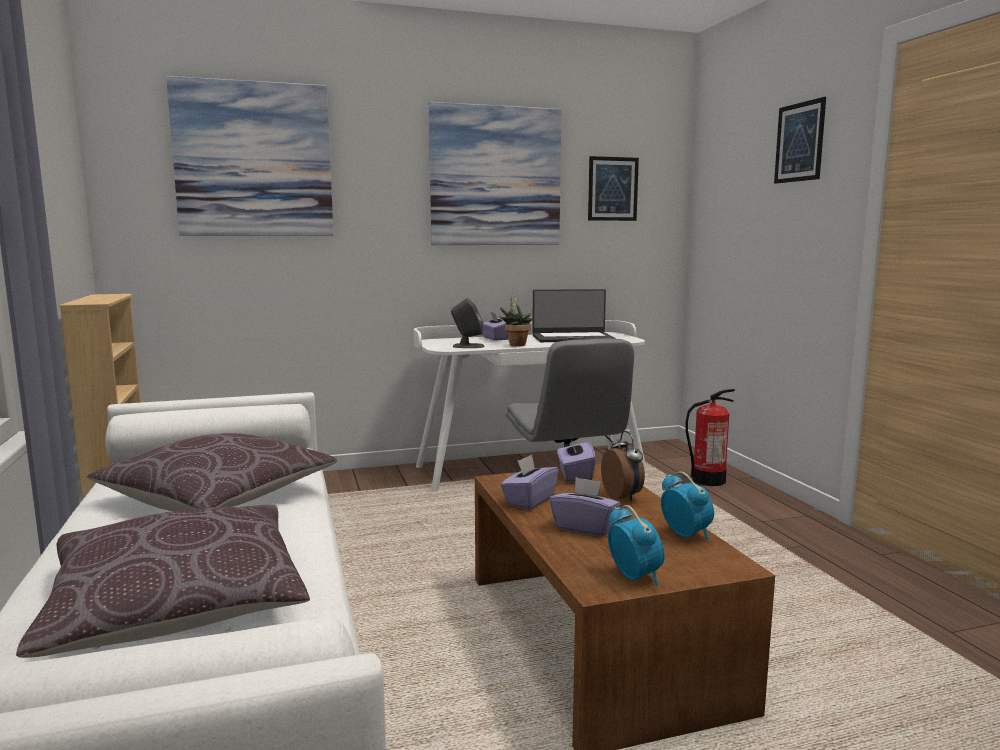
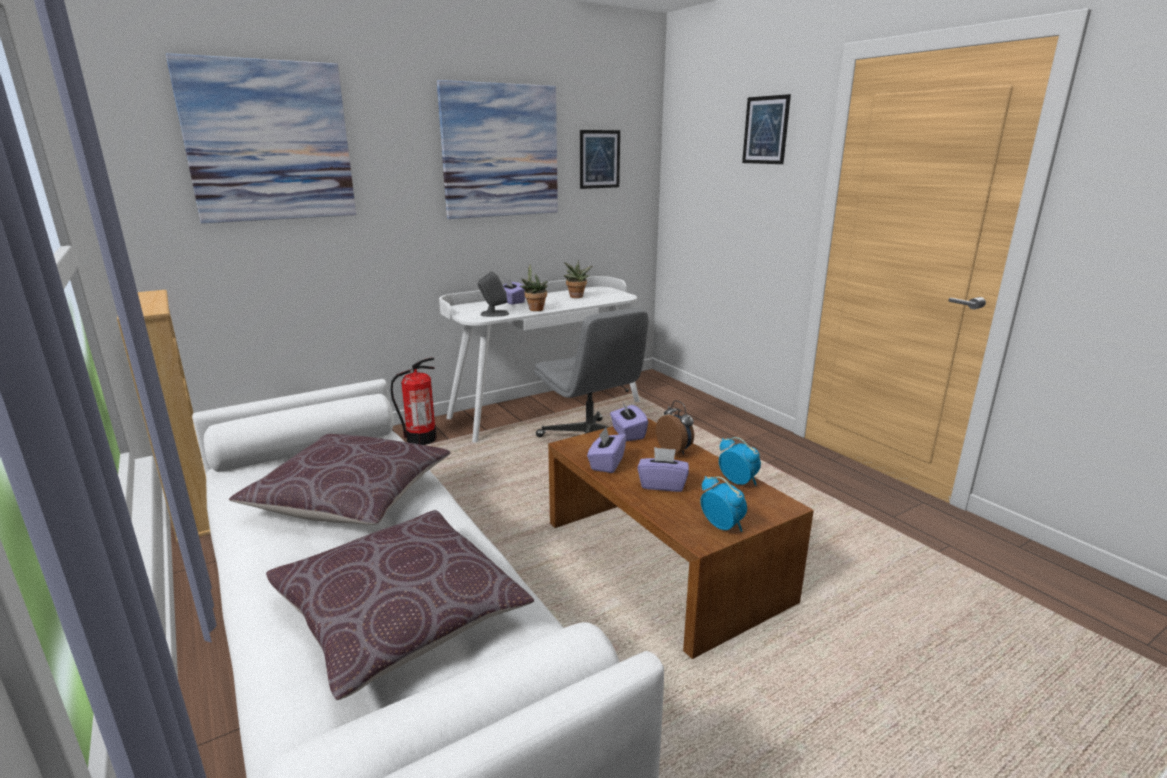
camera: 15 degrees left, 10 degrees up
laptop [532,289,616,342] -> potted plant [564,260,592,298]
fire extinguisher [685,389,735,486] -> fire extinguisher moved to [391,358,437,445]

